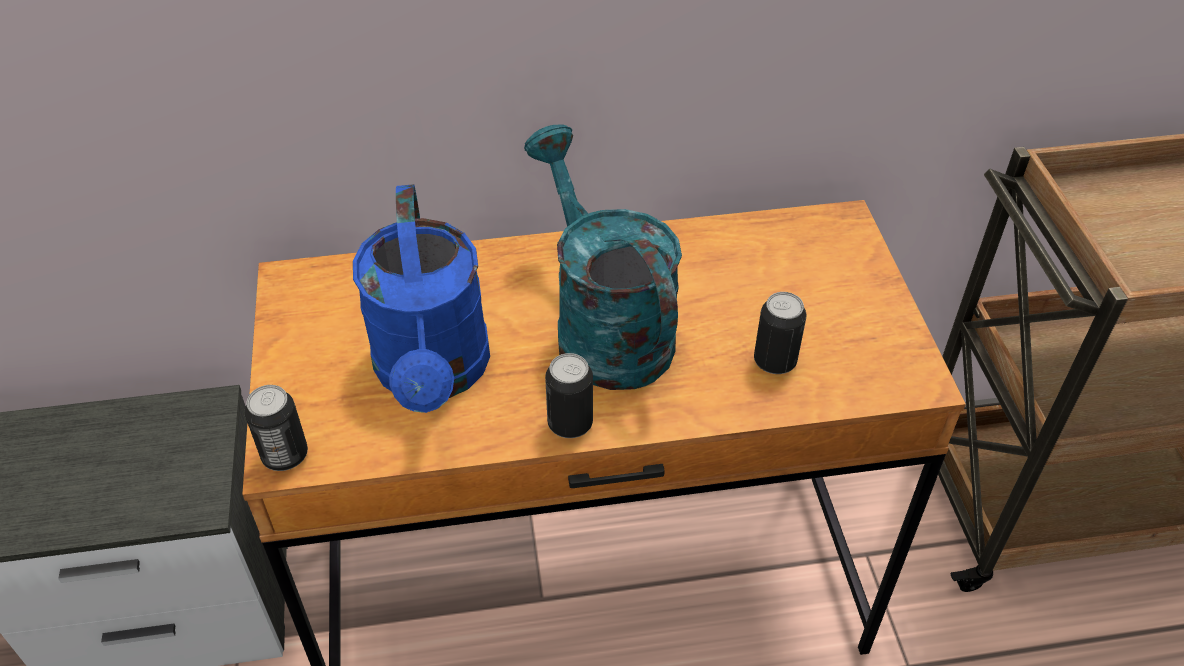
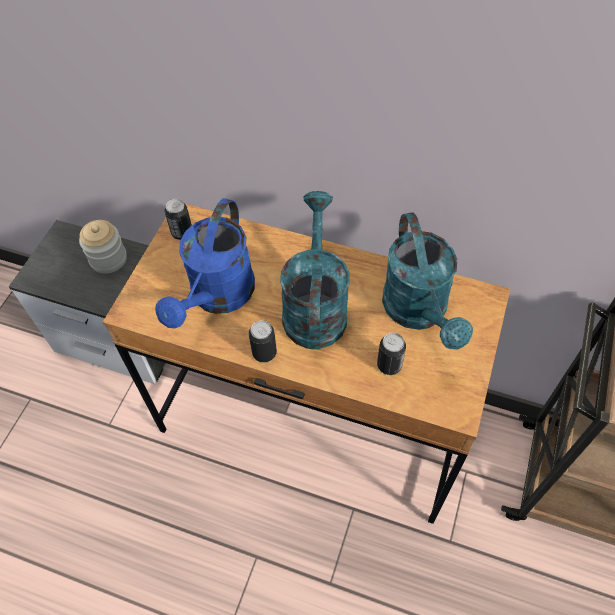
camera: 30 degrees right, 10 degrees up
can [245,385,308,471] -> can moved to [164,199,192,240]
none -> jar [79,220,127,274]
none -> turquoise watering can [382,212,473,350]

